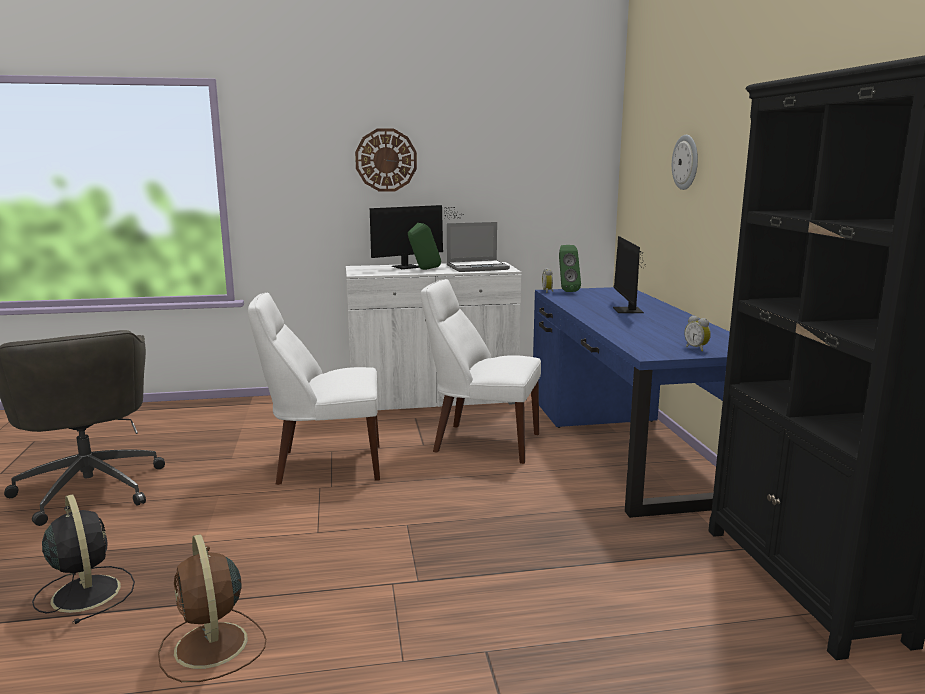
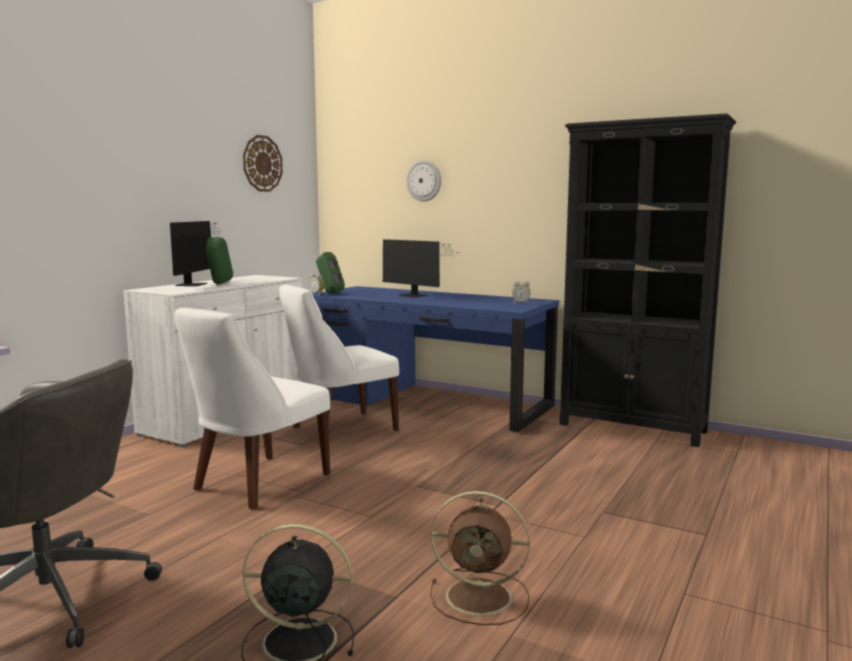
camera: 50 degrees left, 5 degrees down
wall clock [355,128,417,192] -> wall clock moved to [243,135,283,192]
laptop [447,222,510,272] -> none

